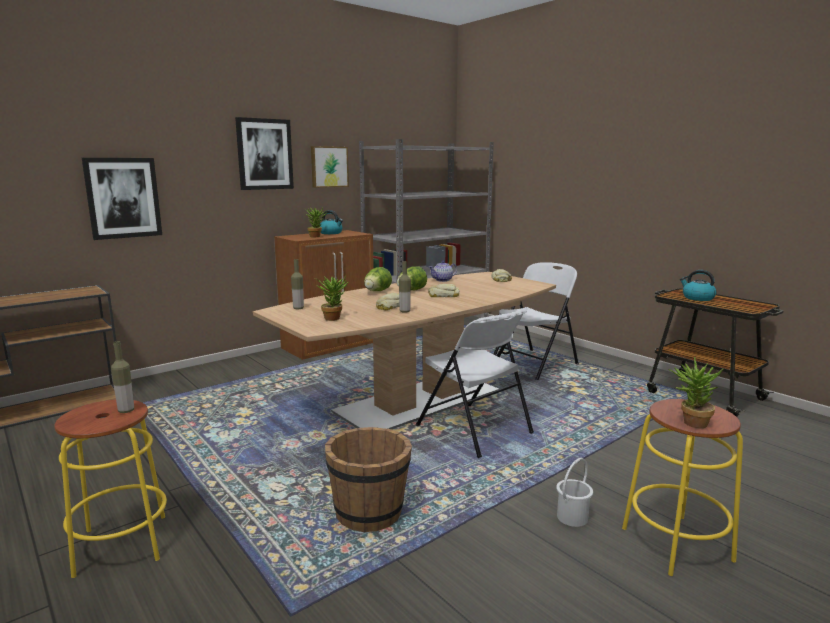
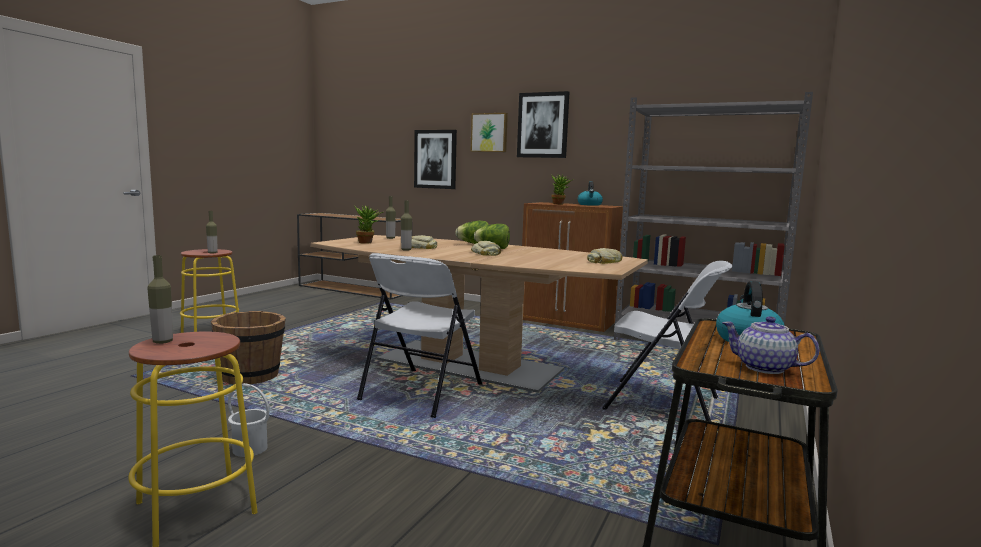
camera: 65 degrees right, 5 degrees down
picture [311,146,349,188] -> picture moved to [471,113,508,152]
teapot [429,261,457,282] -> teapot moved to [722,316,820,374]
potted plant [669,357,723,428] -> bottle [147,255,173,344]

